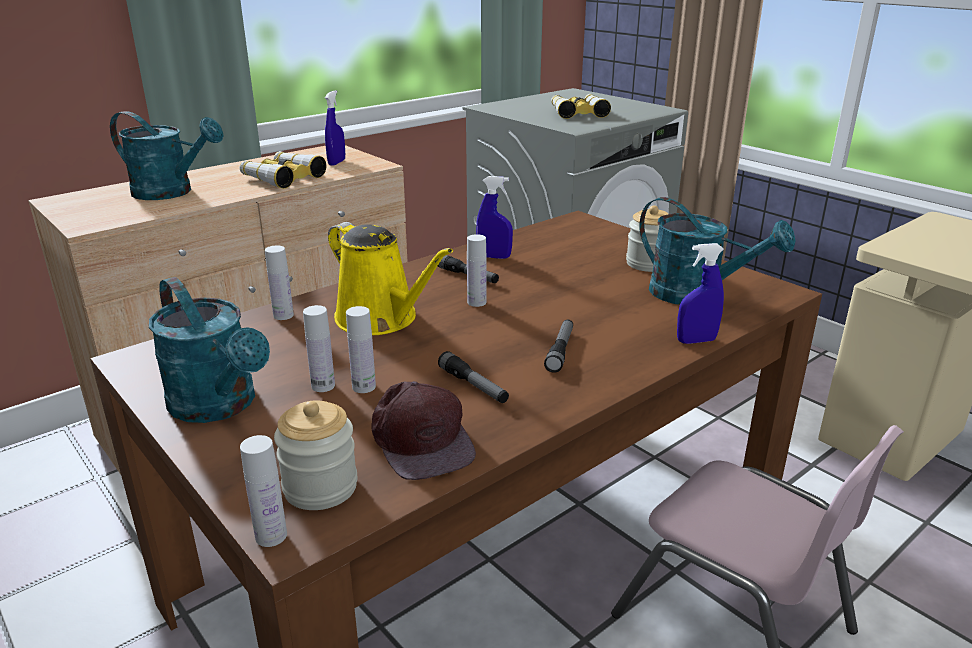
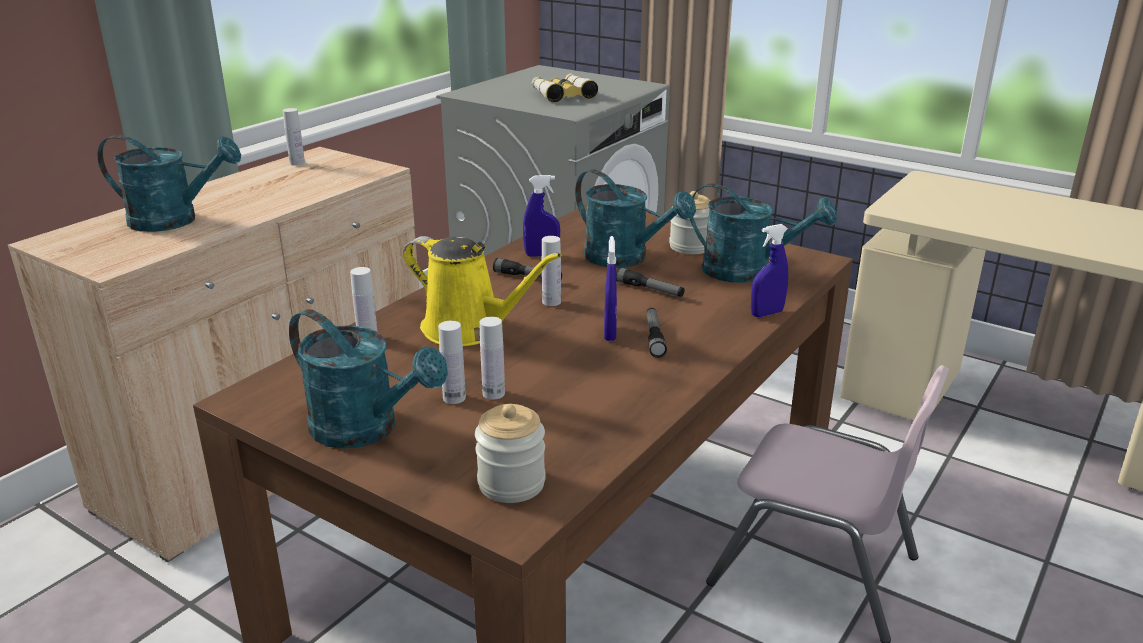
camera: 15 degrees left, 0 degrees up
binoculars [240,151,326,189] -> none
white bottle [240,435,287,547] -> white bottle moved to [283,108,305,166]
blue spray bottle [325,90,345,166] -> blue spray bottle moved to [604,236,617,341]
brown cap [371,381,476,480] -> none
flashlight [438,351,509,403] -> flashlight moved to [616,267,684,297]
none -> turquoise watering can [575,169,696,268]

